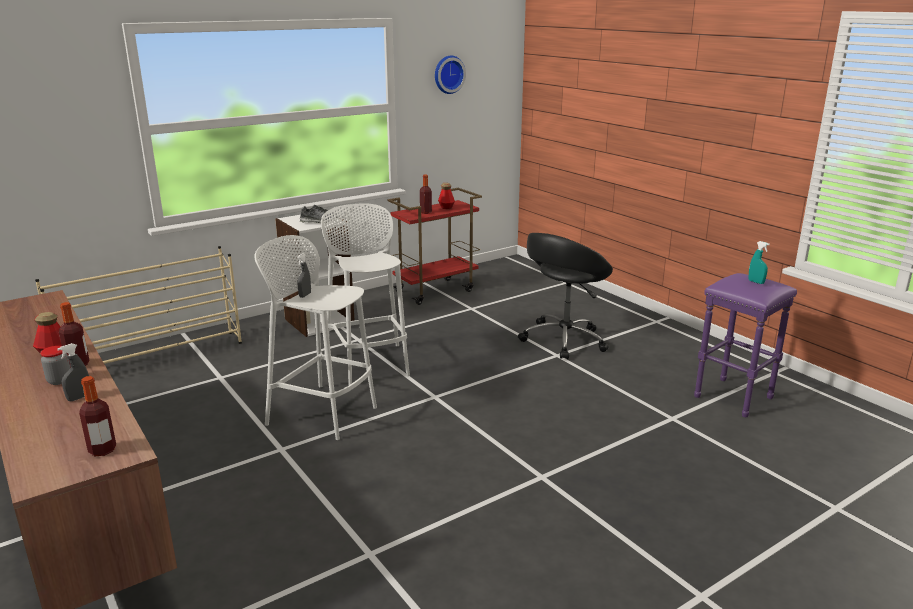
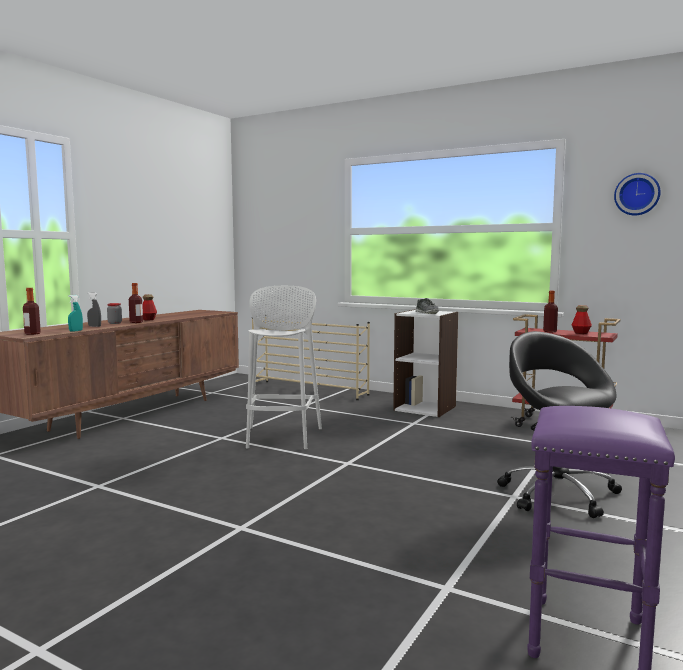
camera: 65 degrees right, 15 degrees down
grey spray bottle [297,253,311,298] -> none
white stool [321,203,410,385] -> none
black office chair [518,233,613,359] -> black office chair turned 45 degrees clockwise [497,331,622,518]
turquoise spray bottle [748,241,770,284] -> turquoise spray bottle moved to [68,295,83,332]

